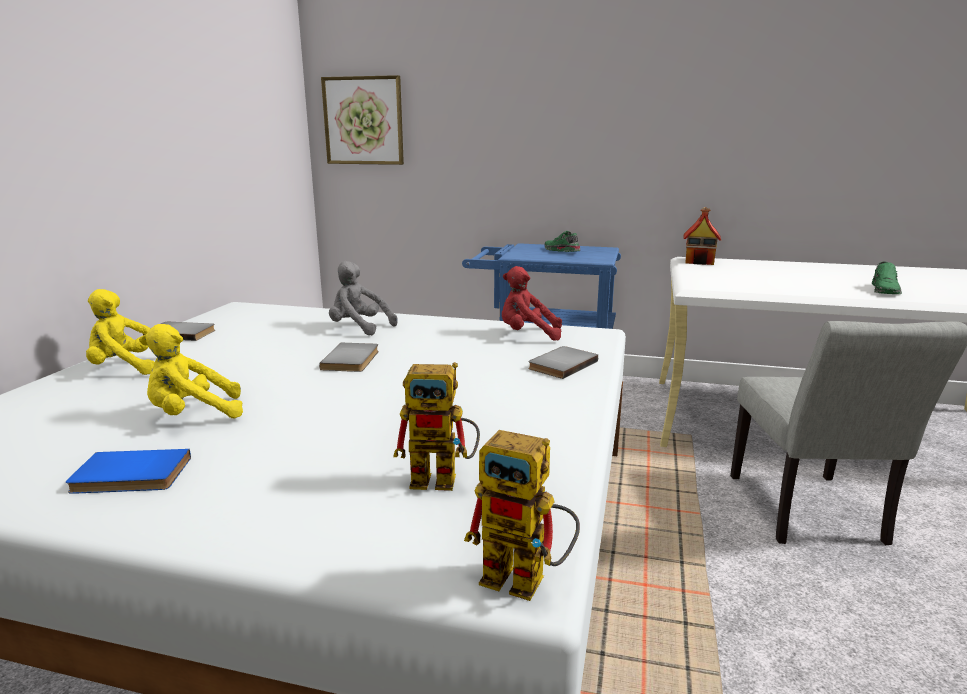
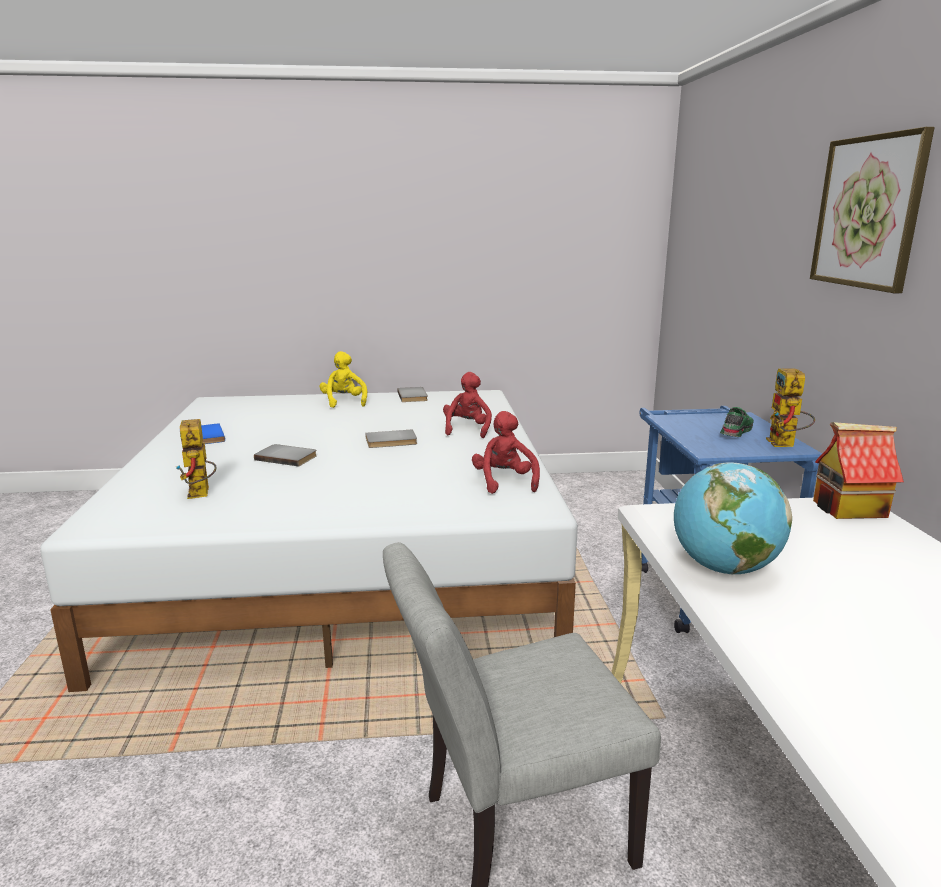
camera: 70 degrees right, 0 degrees up
yellow plush toy [139,324,243,418] -> none
picture [321,75,404,165] -> picture moved to [810,127,935,293]
grey plush toy [329,261,398,335] -> red plush toy [443,372,492,438]
toy robot [464,430,580,601] -> toy robot moved to [766,368,815,447]
grey book [528,346,598,379] -> grey book moved to [254,444,317,467]
green shoe [872,261,902,294] -> none
none -> globe [674,462,792,574]

